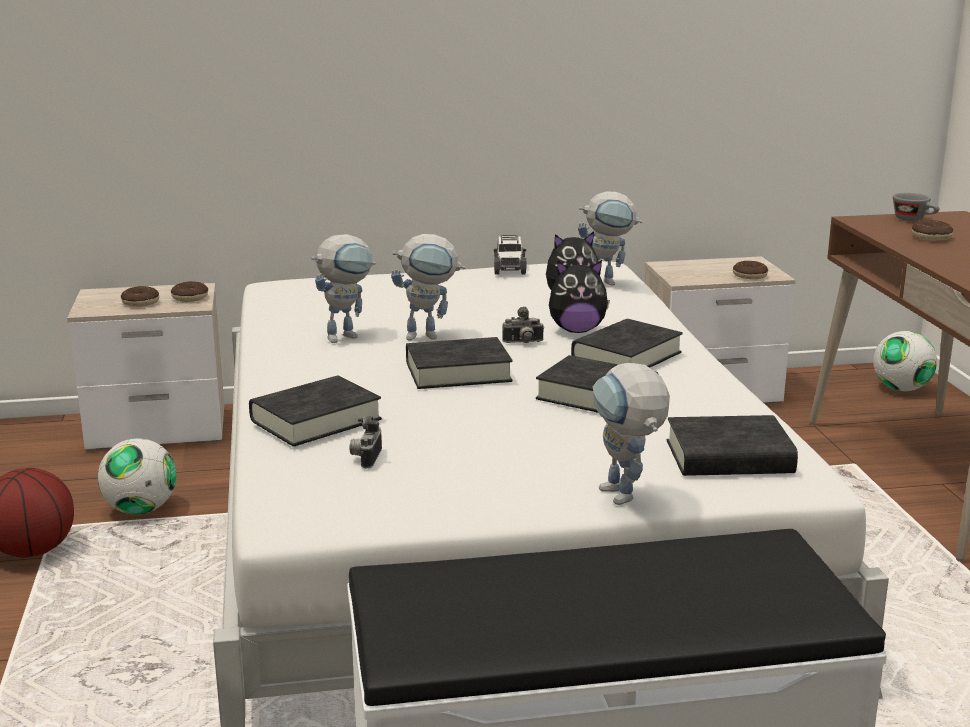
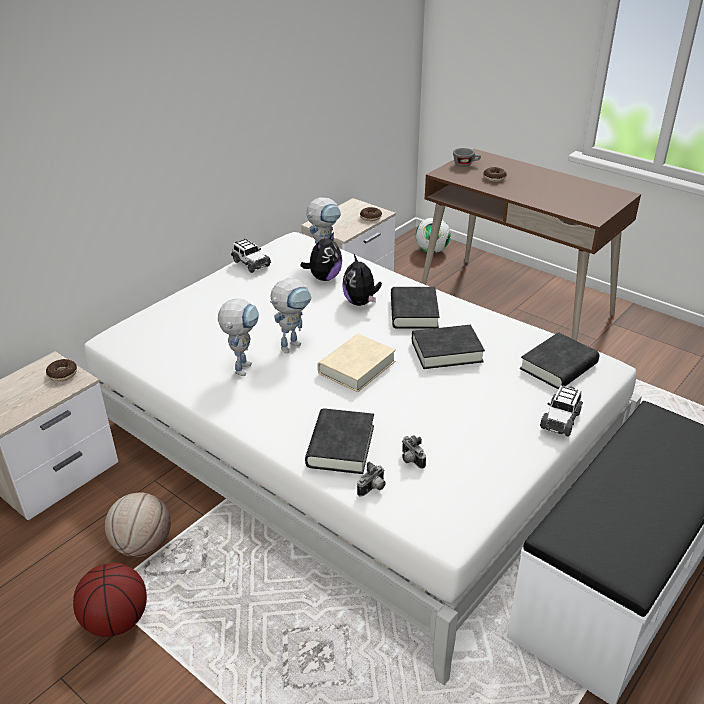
camera: 40 degrees left, 15 degrees up
football [98,438,176,514] -> basketball [105,492,171,557]
donut [121,286,159,307] -> none
black book [406,337,513,389] -> beige book [317,334,396,392]
camera [502,307,544,343] -> camera moved to [357,462,386,497]
plush toy [549,260,610,333] -> plush toy turned 120 degrees clockwise [342,254,382,306]
toy robot [593,363,670,505] -> toy car [540,385,583,437]

